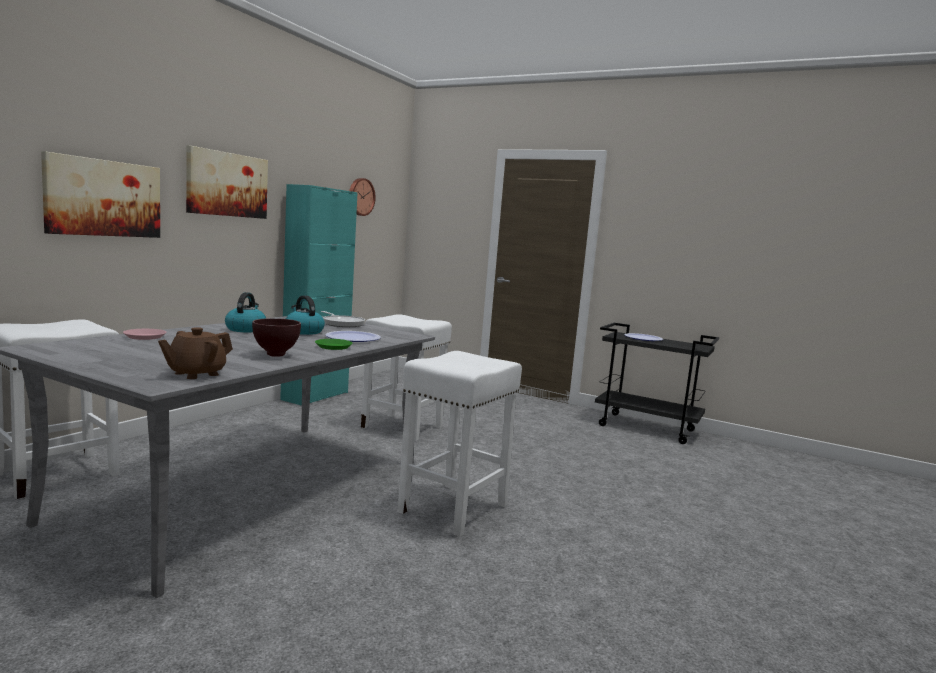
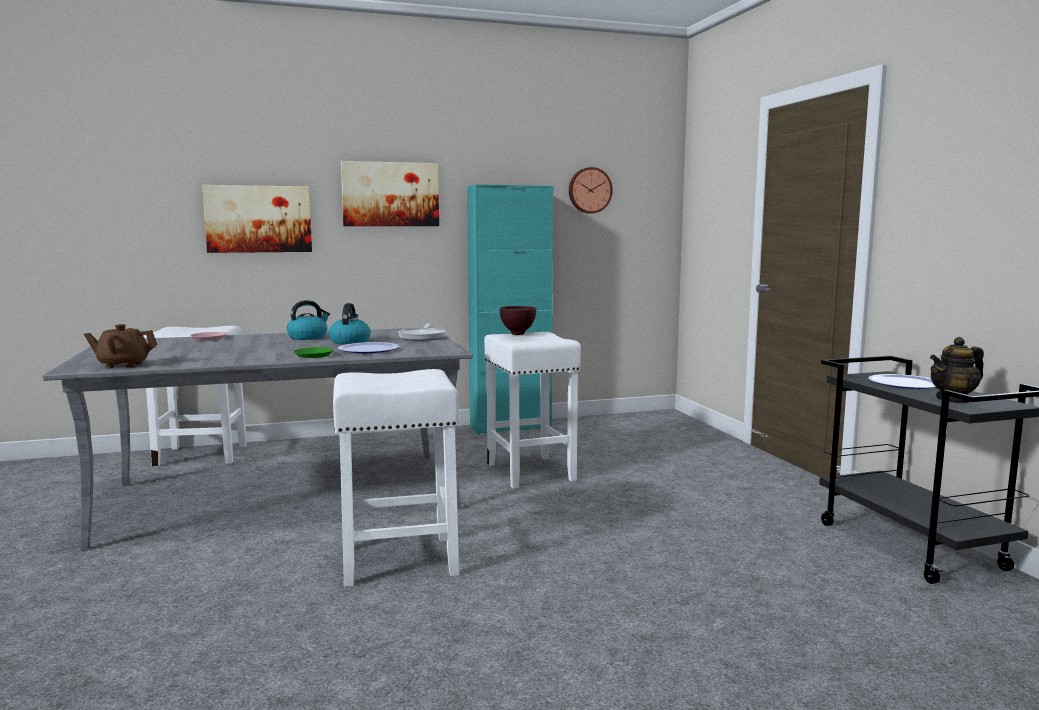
camera: 45 degrees right, 0 degrees up
brown bowl [252,318,301,357] -> brown bowl moved to [500,306,536,335]
none -> teapot [930,337,984,403]

